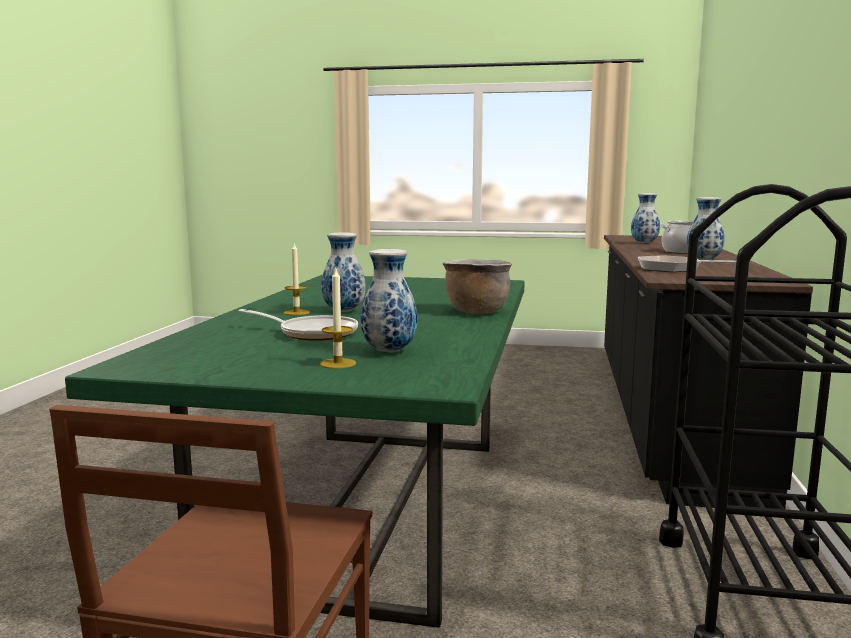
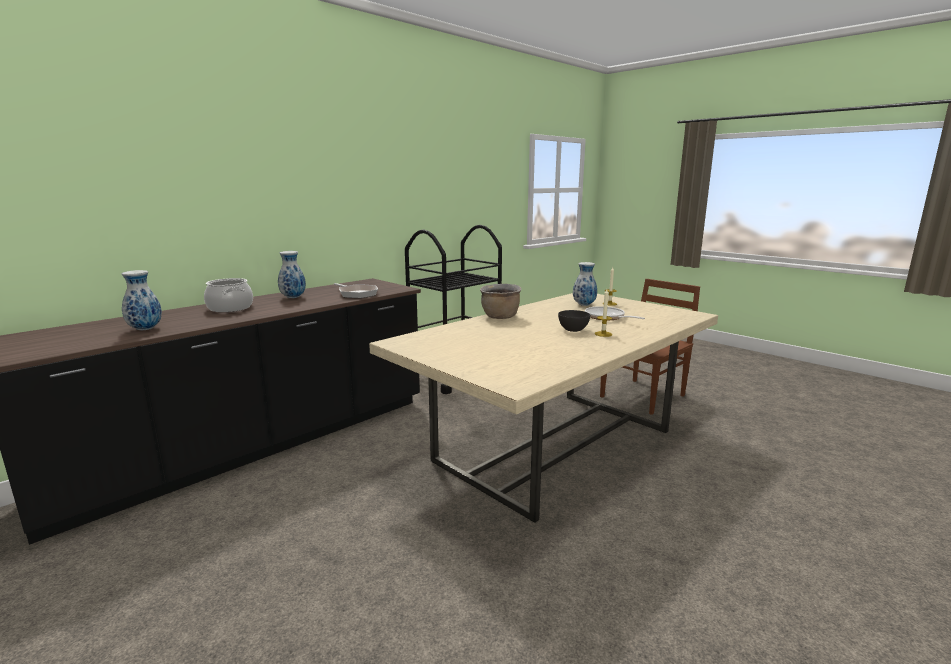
camera: 145 degrees left, 5 degrees up
green dining table [65,275,525,628] -> beige dining table [369,293,718,523]
vase [321,232,366,312] -> grey bowl [558,310,590,332]

